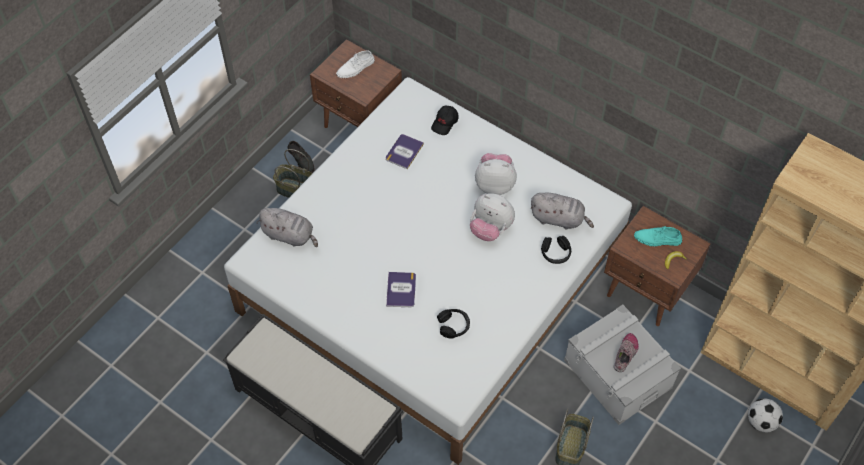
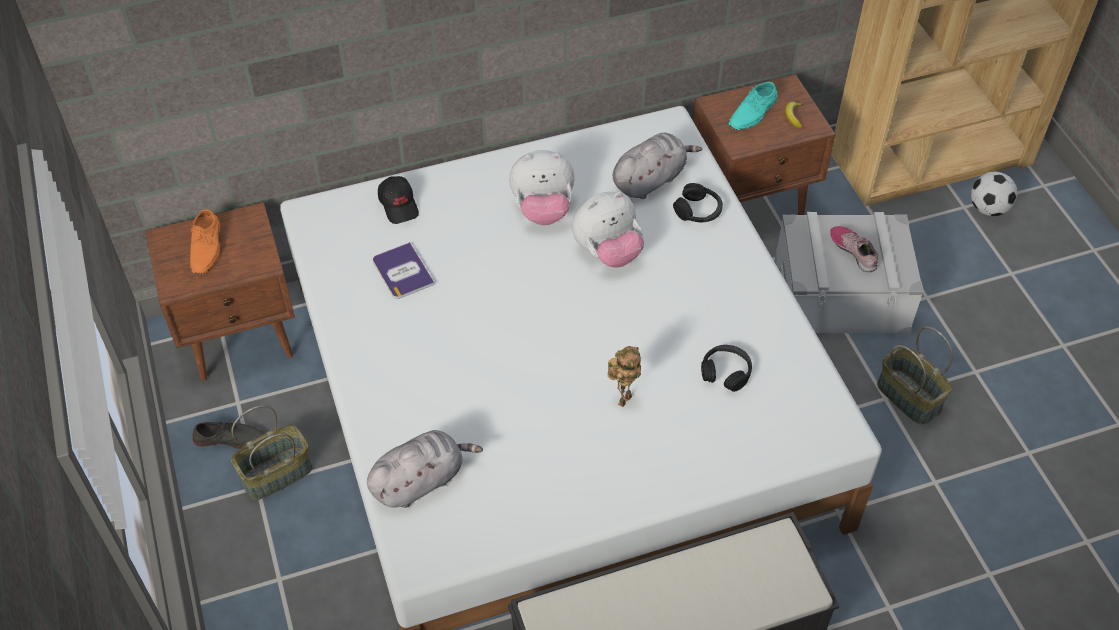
camera: 55 degrees left, 5 degrees down
white shoe [336,50,375,78] -> orange shoe [190,209,220,274]
book [386,272,416,307] -> toy robot [607,346,641,407]
plush toy [475,153,517,195] -> plush toy turned 135 degrees counterclockwise [509,150,575,225]

